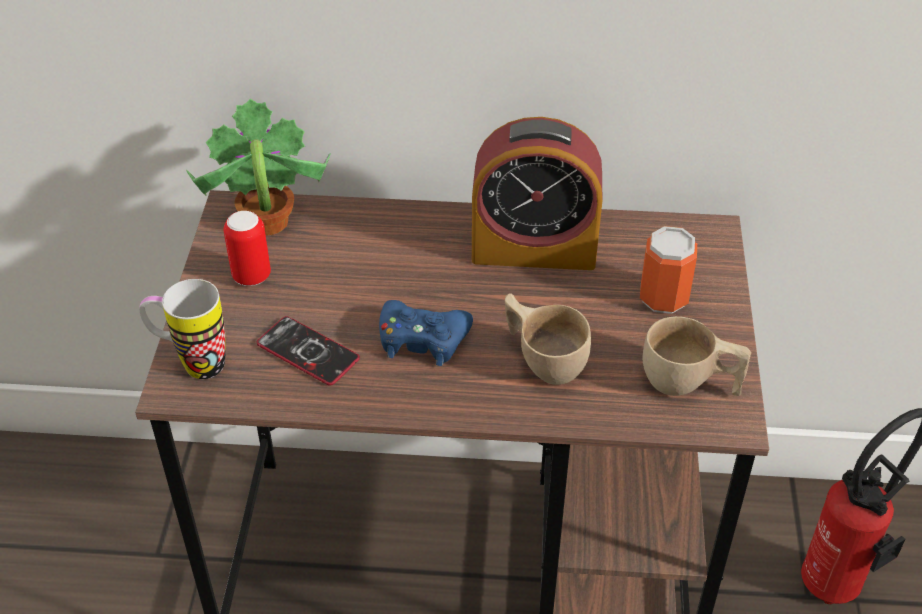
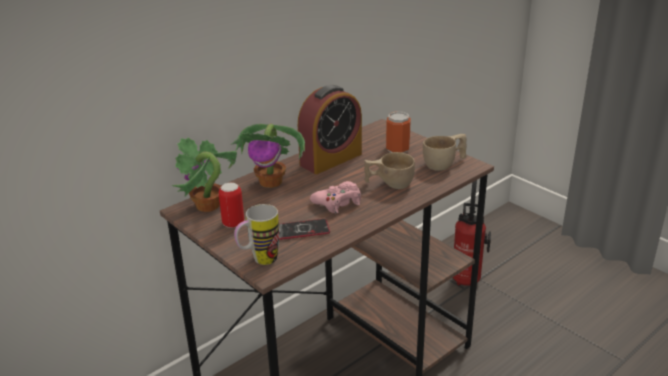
camera: 45 degrees left, 15 degrees down
blue game controller [379,300,473,366] -> pink game controller [310,181,361,213]
none -> potted plant [231,124,305,188]

